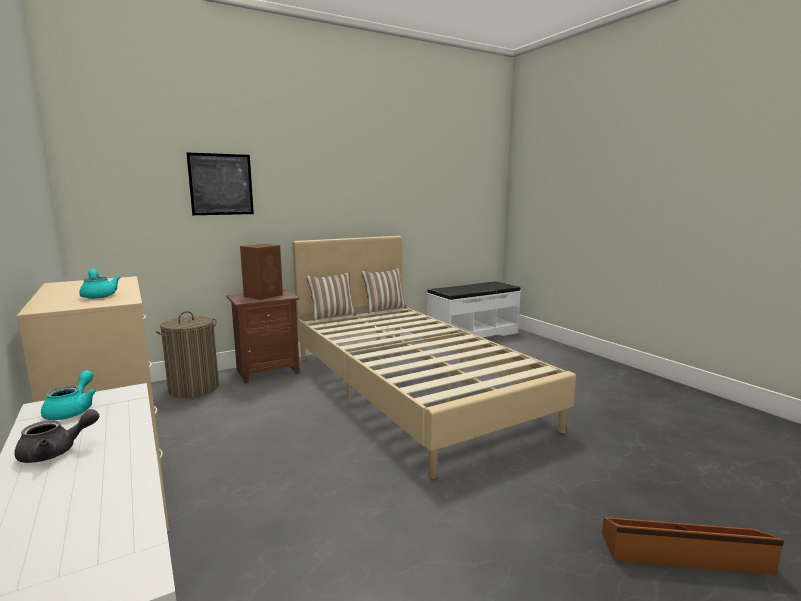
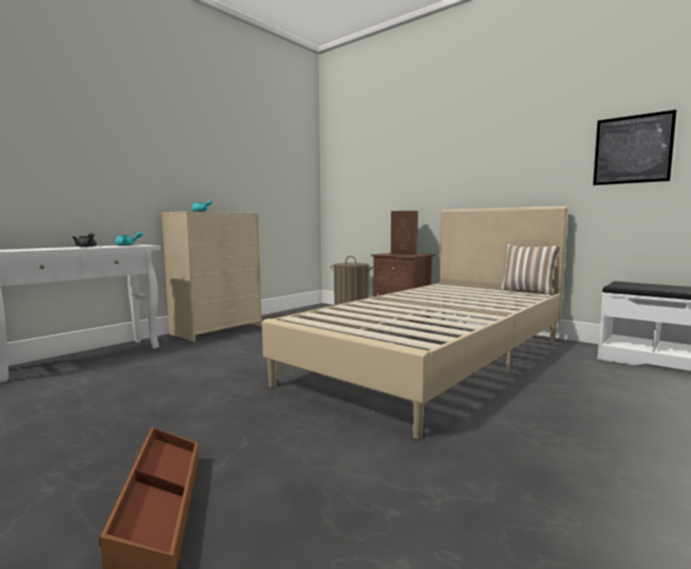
camera: 70 degrees right, 5 degrees down
picture [186,152,254,215] -> picture moved to [593,110,677,185]
pillow [306,272,357,321] -> none

